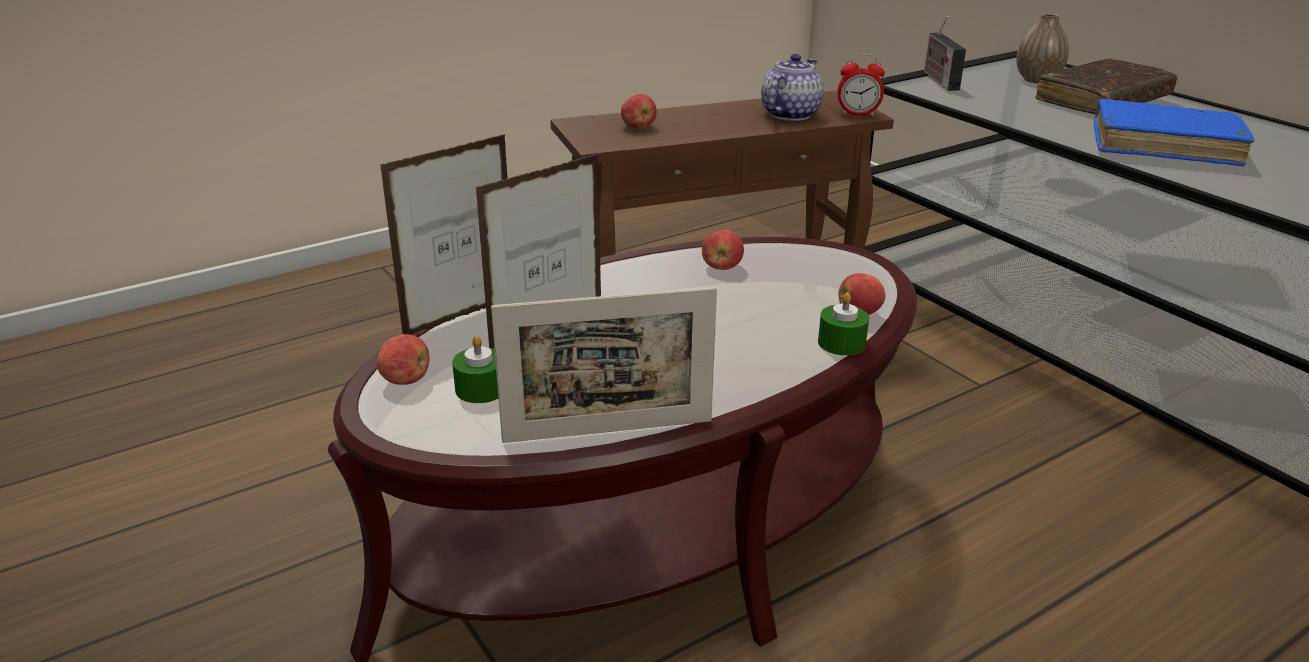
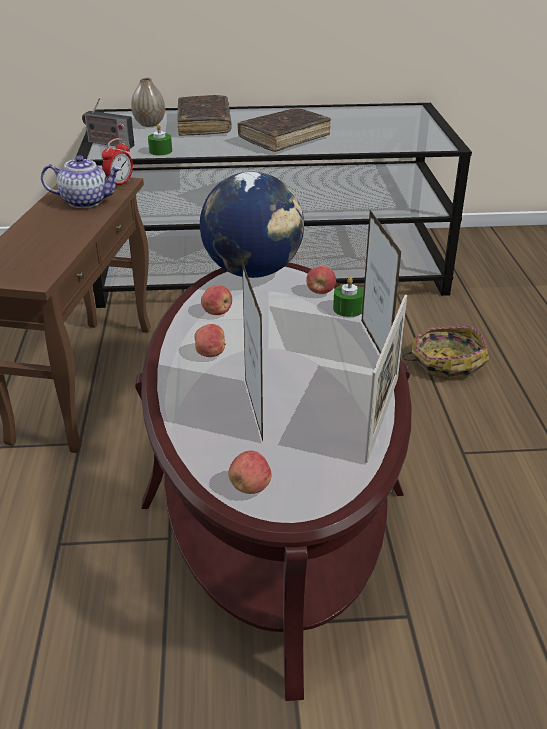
camera: 60 degrees left, 5 degrees up
picture frame [380,134,507,335] -> picture frame moved to [361,210,401,353]
green candle [452,335,498,403] -> green candle moved to [148,124,172,155]
apple [621,94,657,129] -> apple moved to [194,324,226,357]
teapot [761,54,824,121] -> teapot turned 120 degrees clockwise [41,155,122,208]
blue book [1094,99,1254,166] -> brown book [237,108,331,152]
none -> globe [200,172,304,278]
none -> basket [403,326,489,380]

